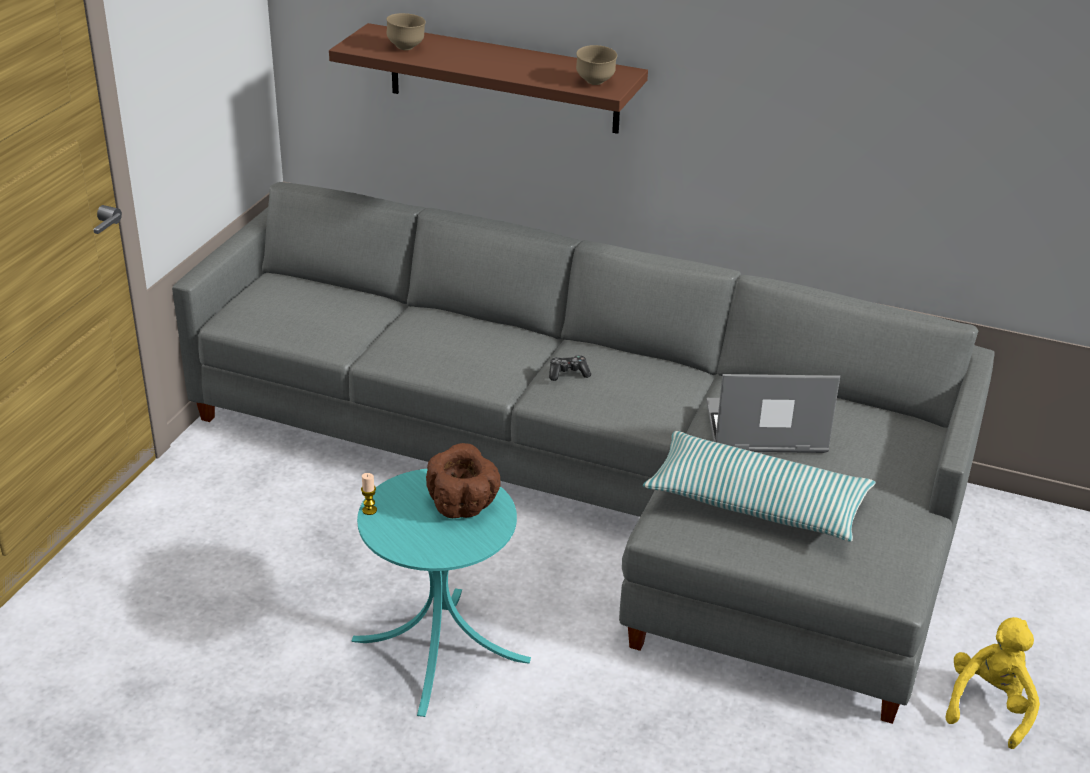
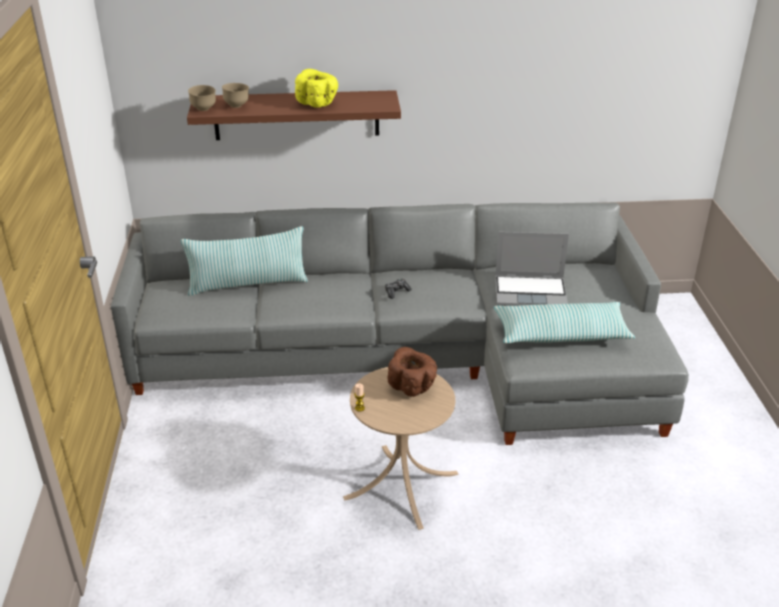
camera: 25 degrees left, 0 degrees up
turquoise side table [351,469,531,717] -> beige side table [343,367,459,530]
brown bowl [576,45,617,85] -> brown bowl moved to [188,85,216,111]
laptop [706,374,840,453] -> laptop turned 150 degrees counterclockwise [495,231,569,306]
yellow plush toy [945,617,1040,749] -> none
none -> pillow [181,226,308,296]
none -> yellow bowl [295,69,338,108]

